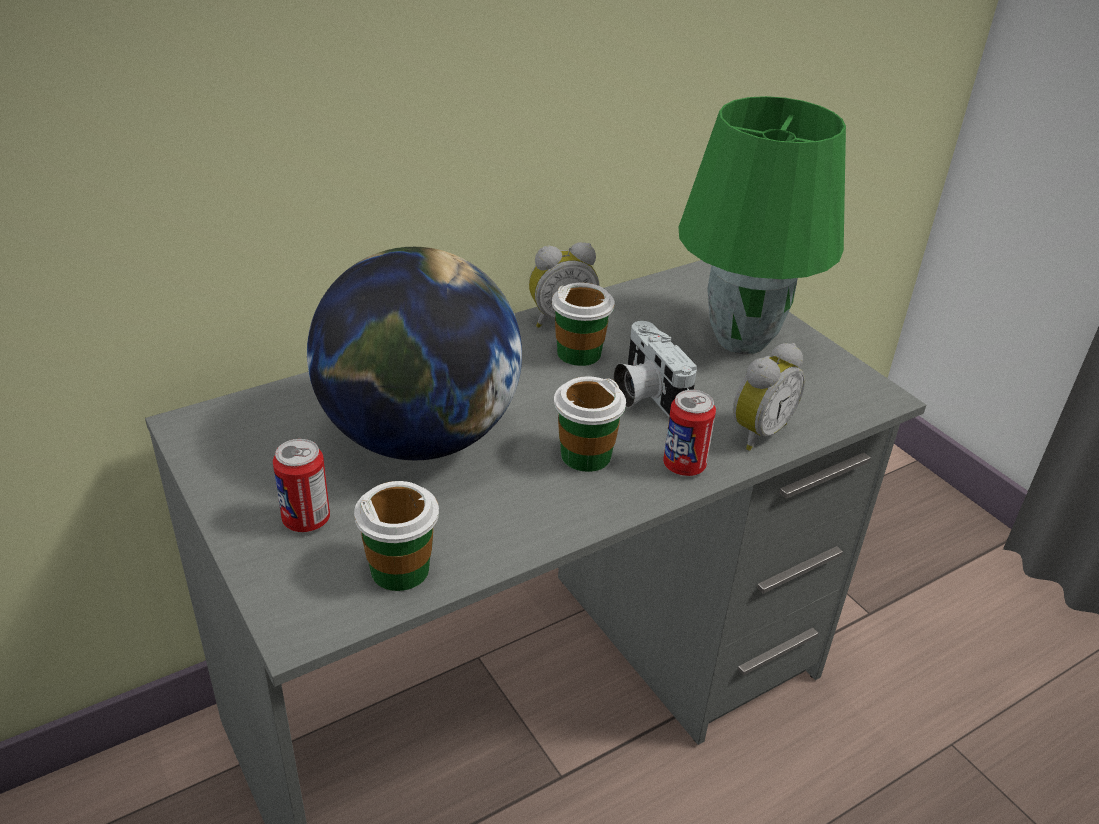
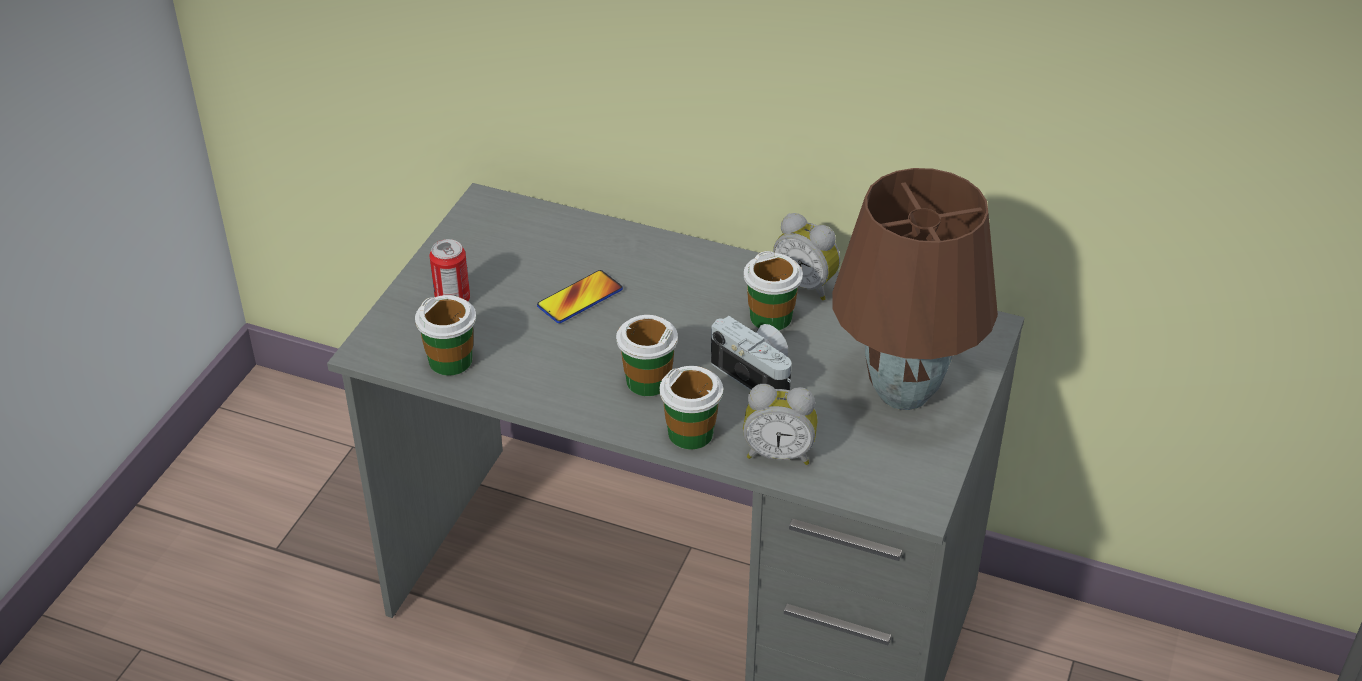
camera: 55 degrees right, 5 degrees up
globe [307,247,522,460] -> phone [537,270,623,323]
camera [614,321,697,417] -> camera turned 105 degrees clockwise [711,316,792,391]
can [663,390,716,476] -> cup [660,366,723,449]
green table lamp [679,96,846,354] -> brown table lamp [832,168,998,410]

